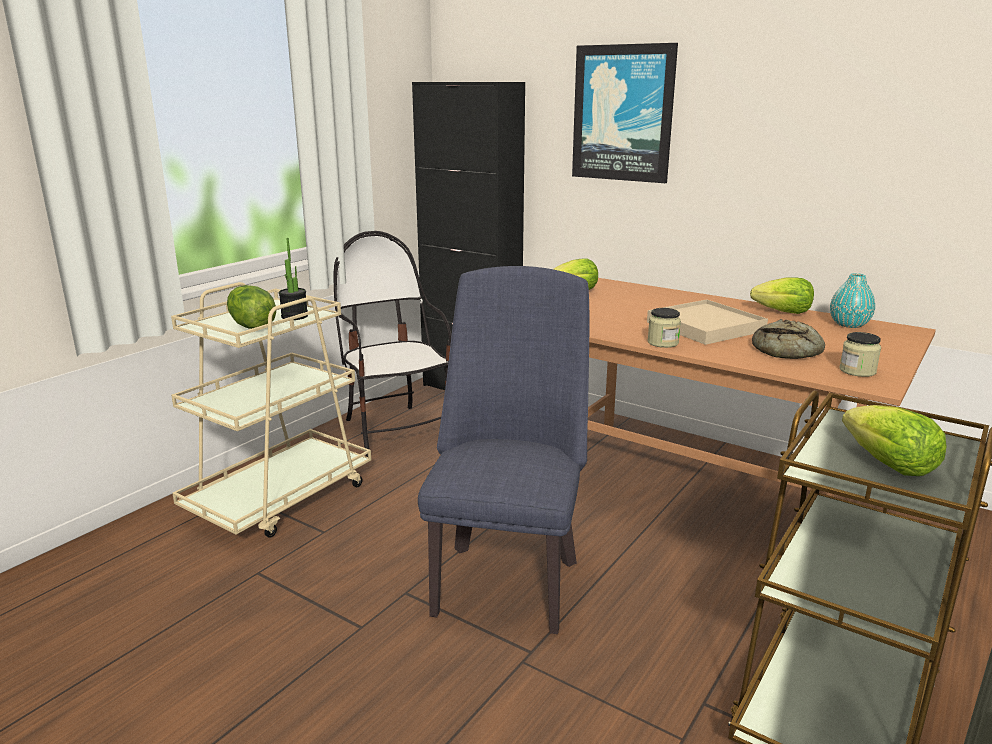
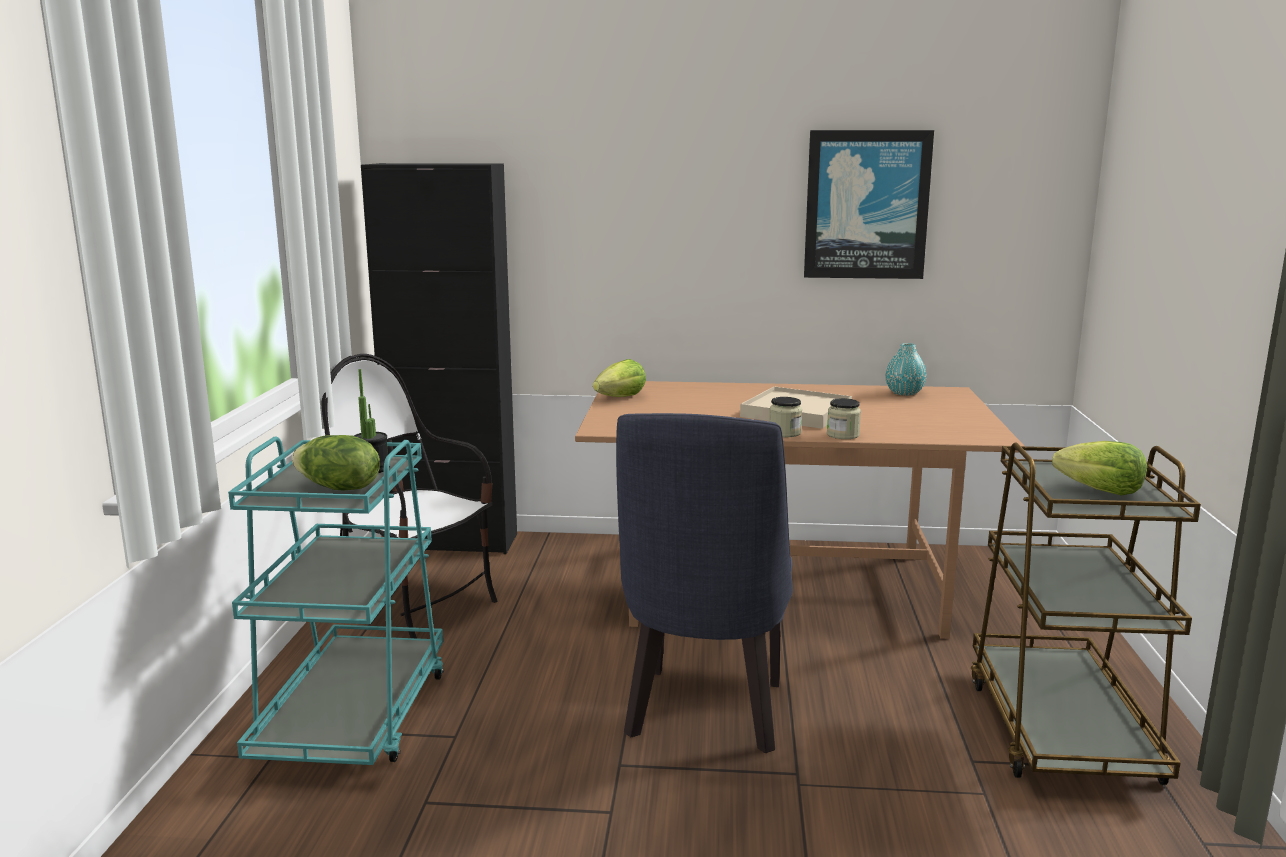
camera: 30 degrees left, 5 degrees down
beige cart [171,282,371,538] -> turquoise cart [228,437,444,765]
blue chair [418,266,589,634] -> blue chair turned 150 degrees counterclockwise [616,413,793,753]
picture [572,43,678,183] -> picture moved to [804,130,934,279]
lettuce [750,278,814,314] -> none
bread [752,319,825,359] -> none
jar [839,332,881,377] -> jar moved to [827,398,861,439]

